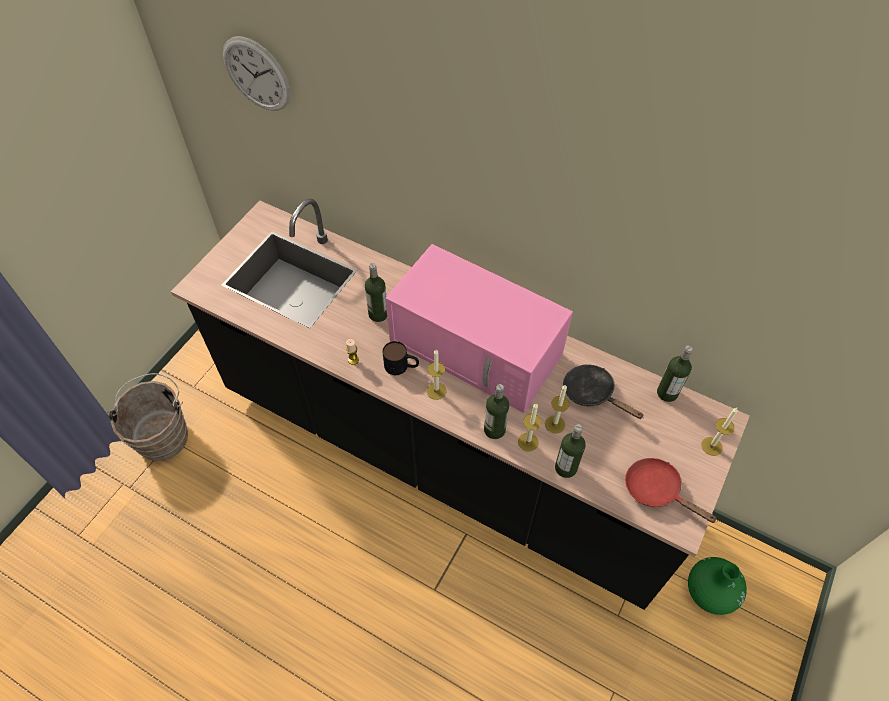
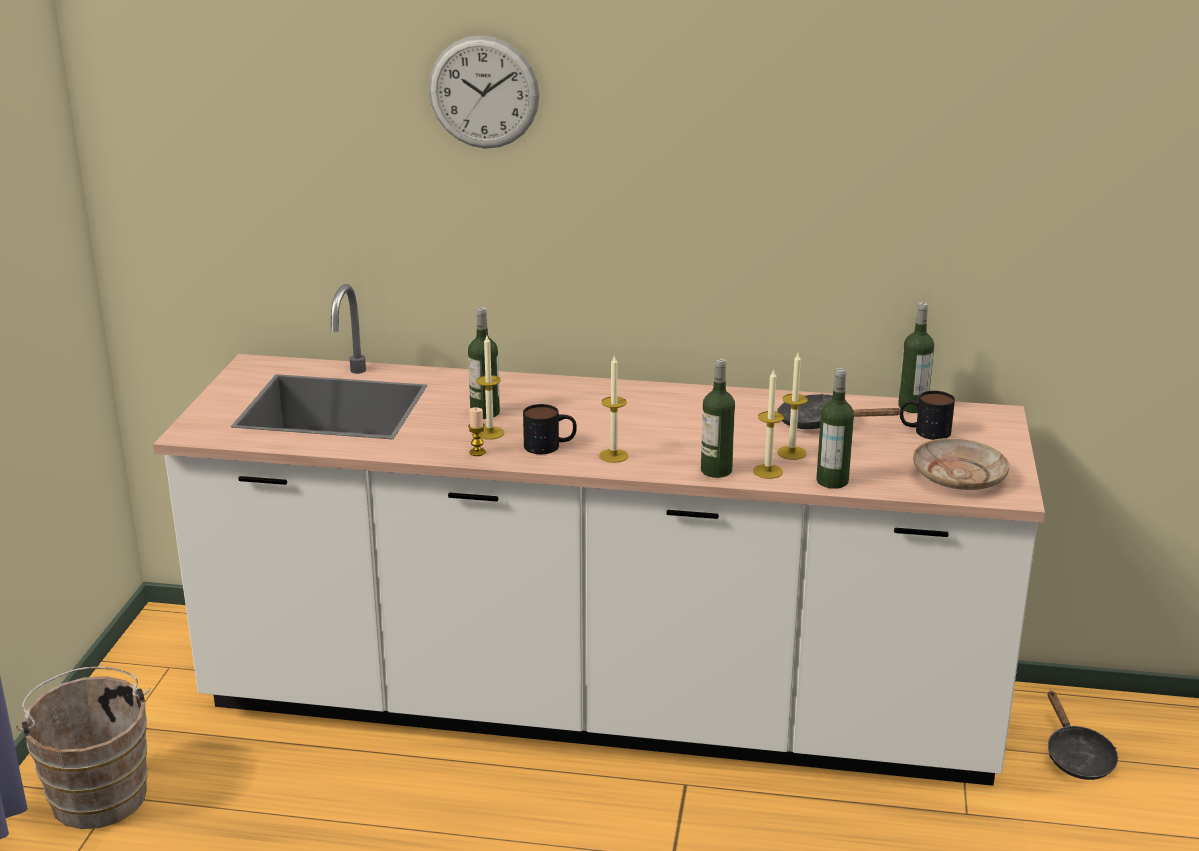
camera: 20 degrees left, 30 degrees down
black counter [171,199,750,610] -> white counter [153,284,1045,786]
wall clock [223,36,291,111] -> wall clock moved to [428,36,539,149]
pink microwave [385,244,573,413] -> none
red frying pan [625,458,717,523] -> beige plate [913,438,1009,490]
green vase [688,557,747,615] -> black frying pan [1048,691,1118,780]
candle [701,408,738,456] -> candle moved to [476,336,504,440]
none -> mug [900,391,955,440]

